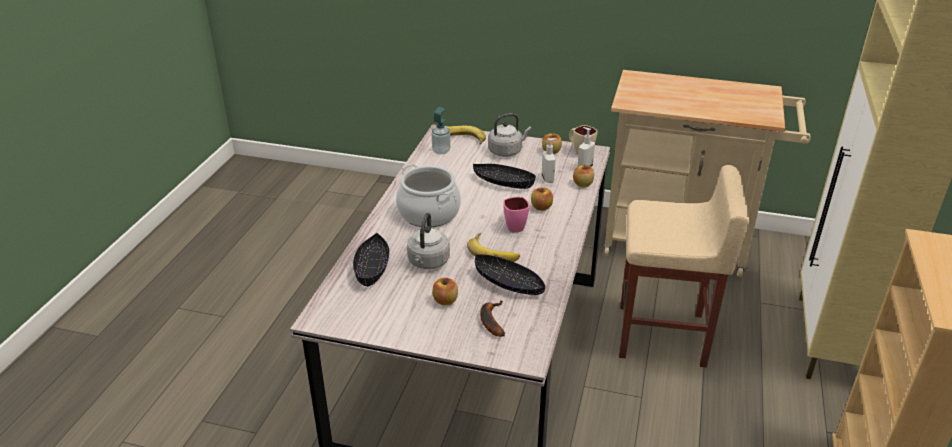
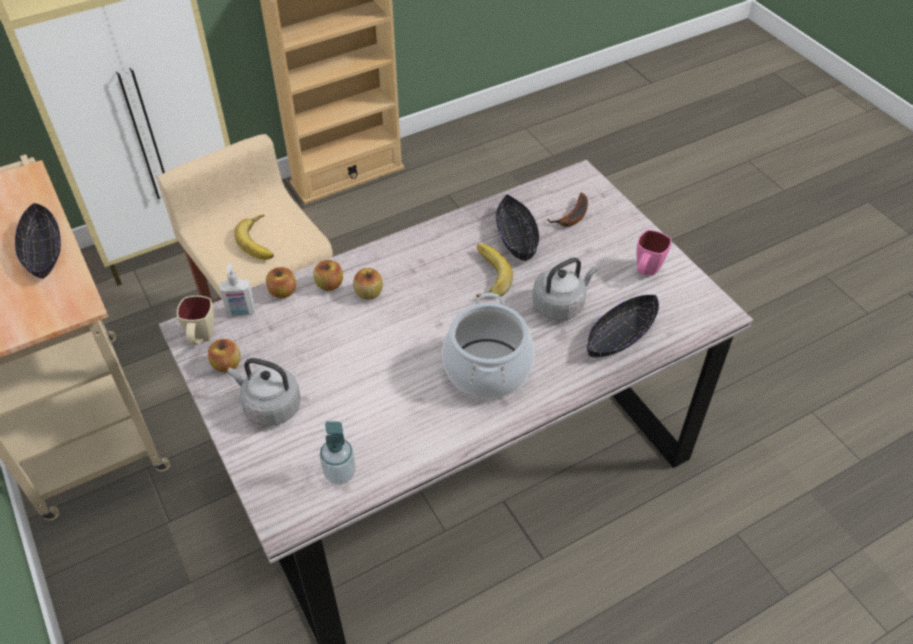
camera: 135 degrees left, 15 degrees up
apple [432,278,458,306] -> apple moved to [314,260,343,291]
banana [447,125,486,144] -> banana moved to [234,215,274,260]
black bowl [473,164,536,189] -> black bowl moved to [15,203,61,279]
pink mug [503,197,529,233] -> pink mug moved to [637,230,672,276]
soap dispenser [542,138,556,183] -> none

